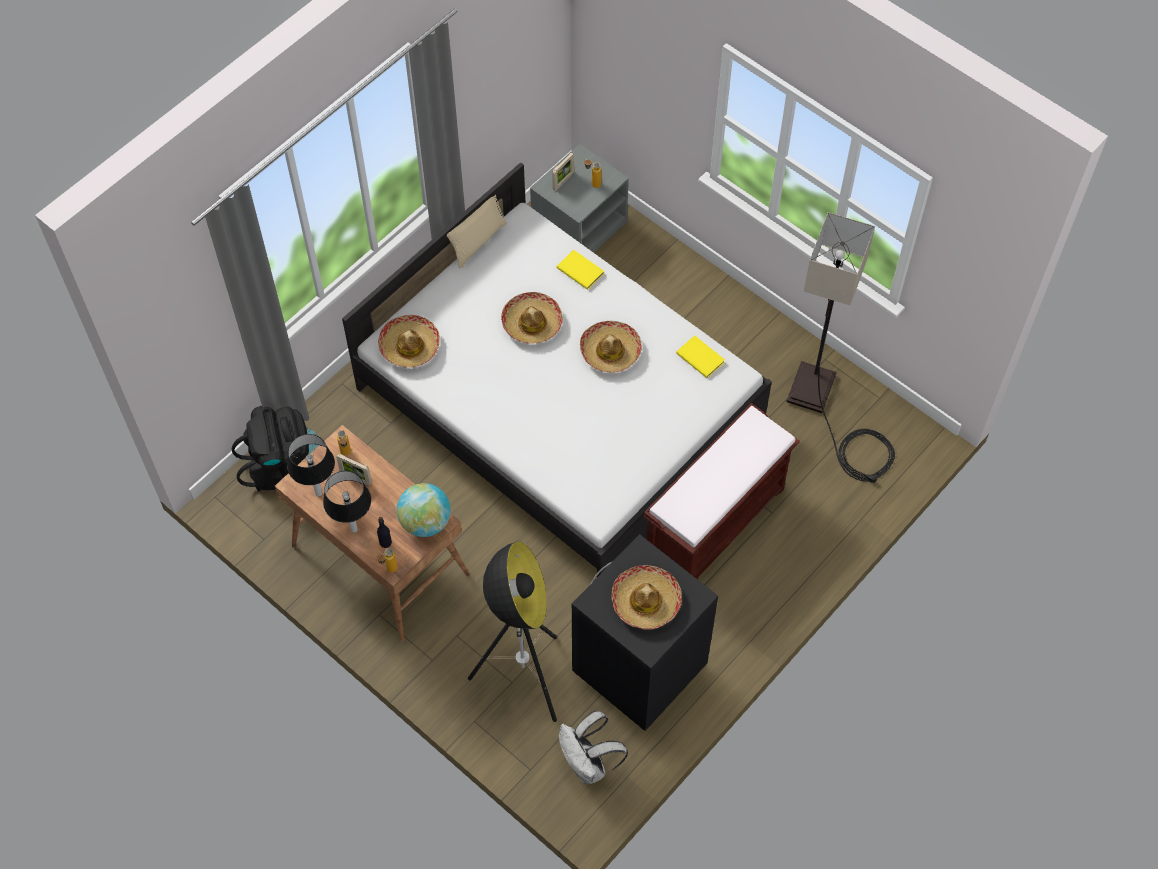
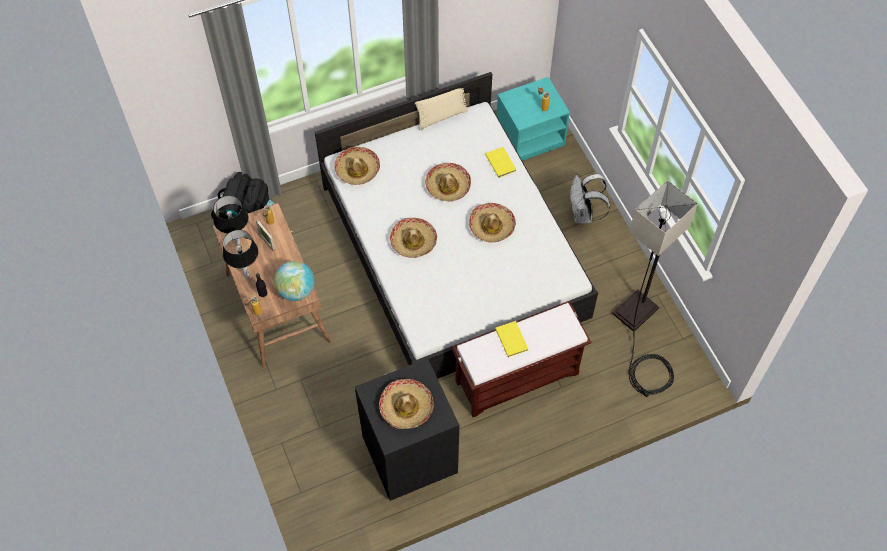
camera: 25 degrees right, 0 degrees up
floor lamp [468,541,557,722] -> none
grey nightstand [530,144,629,253] -> turquoise nightstand [496,77,570,161]
picture frame [552,153,574,191] -> none
white backpack [559,711,628,784] -> white backpack moved to [570,174,610,224]
yellow book [676,335,725,378] -> yellow book moved to [495,321,528,357]
none -> hat [390,218,437,258]

